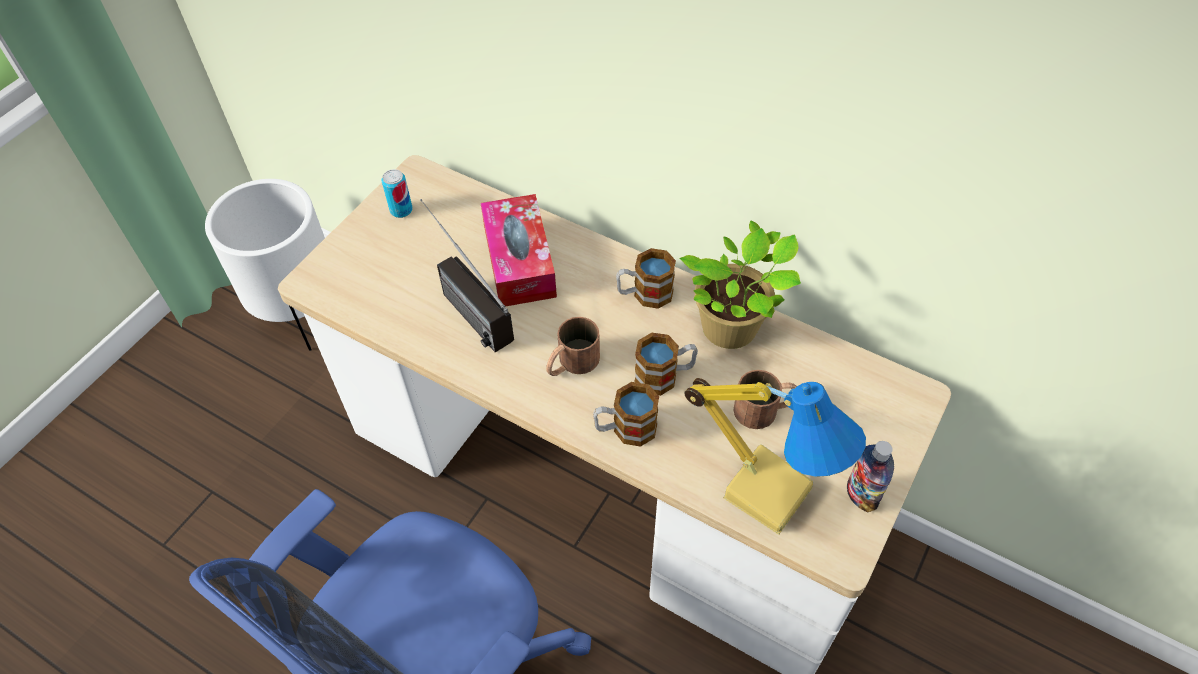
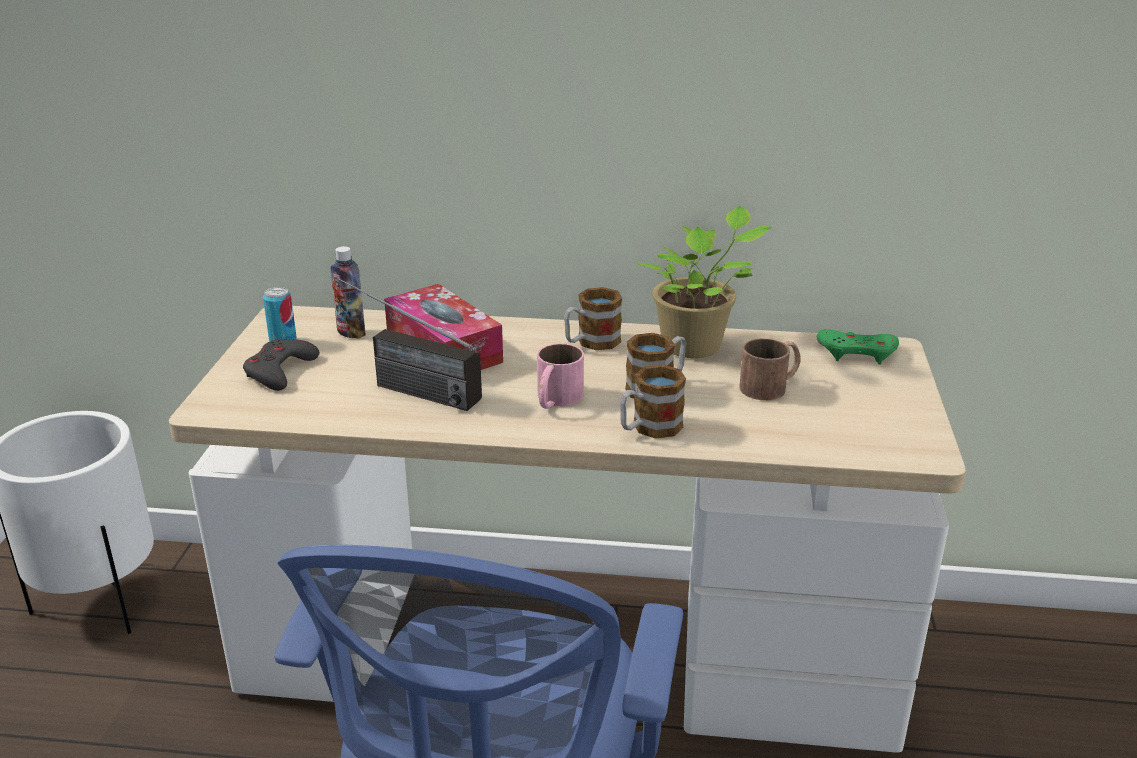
camera: 25 degrees left, 25 degrees down
brown mug [546,317,600,376] -> pink mug [537,343,584,409]
table lamp [684,378,866,535] -> none
bottle [847,441,894,512] -> bottle moved to [330,246,366,339]
none -> grey game controller [243,339,320,391]
none -> green game controller [817,329,899,365]

